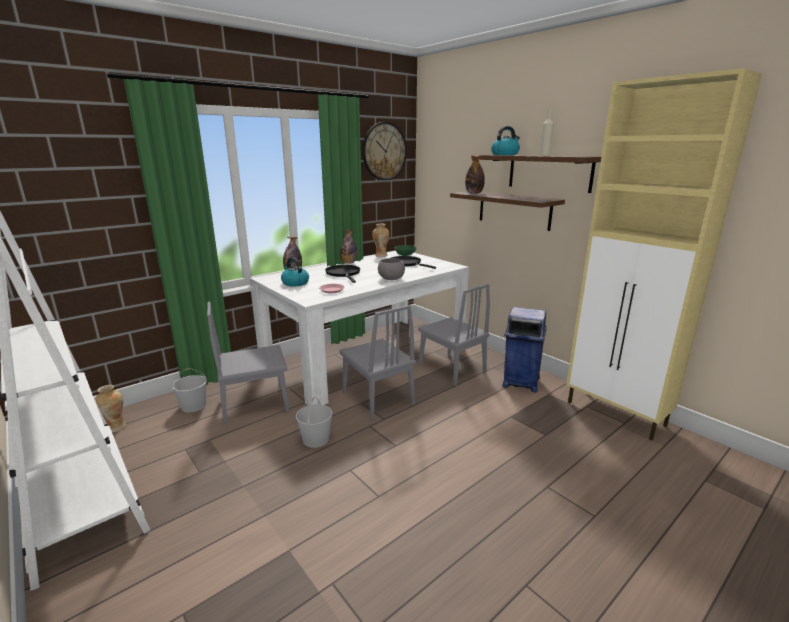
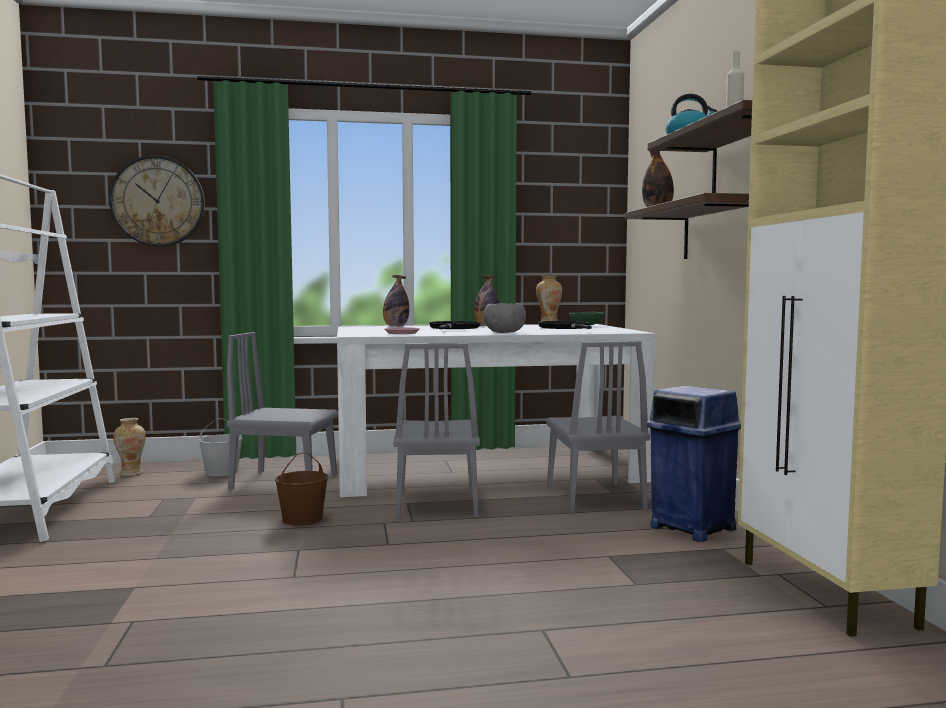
camera: 30 degrees right, 15 degrees down
kettle [281,257,309,287] -> none
white bucket [296,397,332,448] -> brown bucket [275,452,328,526]
wall clock [362,122,407,180] -> wall clock moved to [109,155,205,247]

